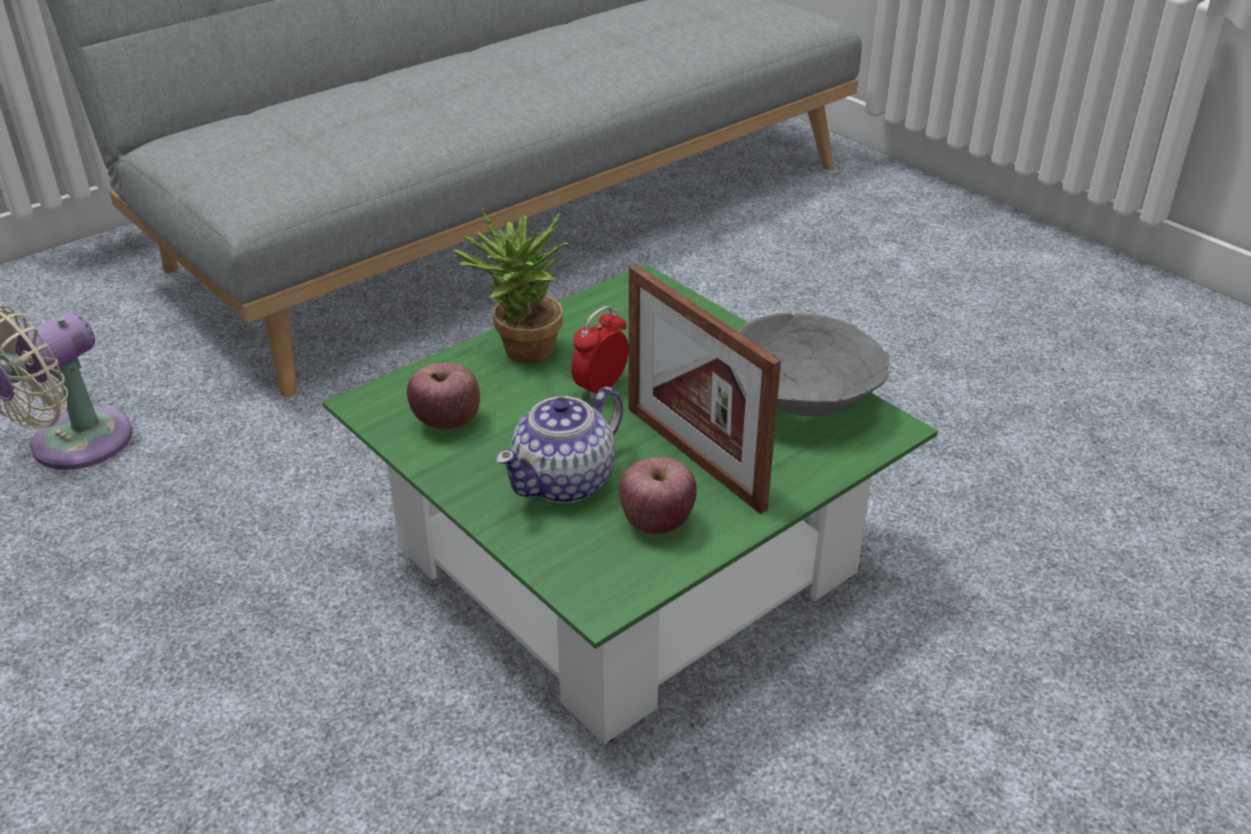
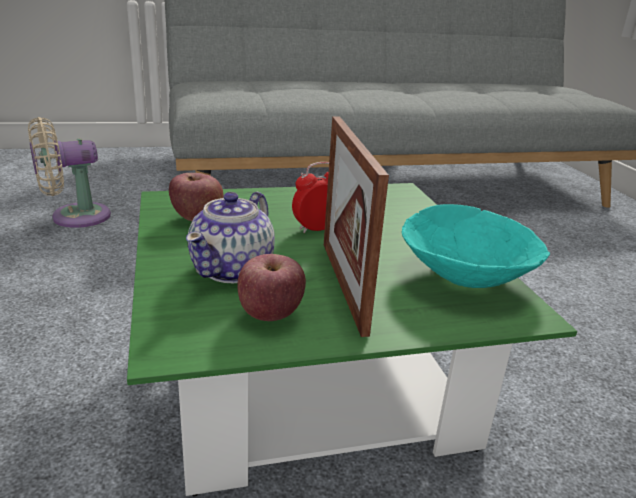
camera: 25 degrees right, 10 degrees down
potted plant [453,207,569,363] -> none
teapot [496,387,623,503] -> teapot turned 45 degrees counterclockwise [186,192,275,283]
grey bowl [738,313,890,416] -> turquoise bowl [402,204,550,288]

